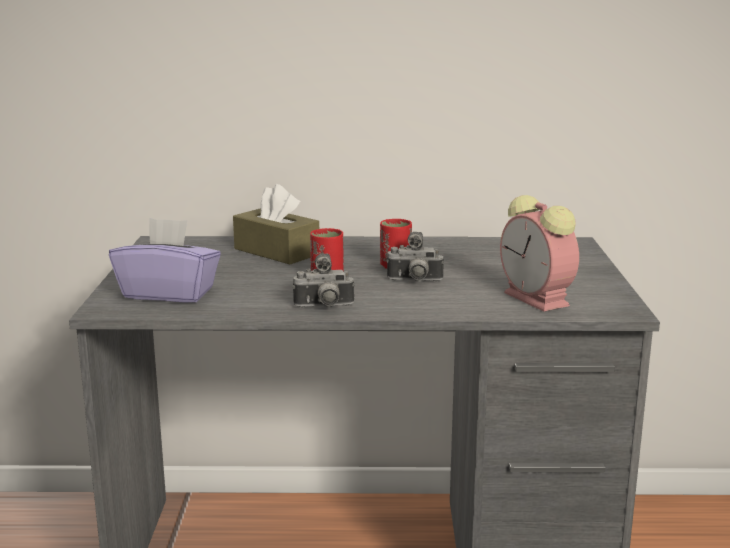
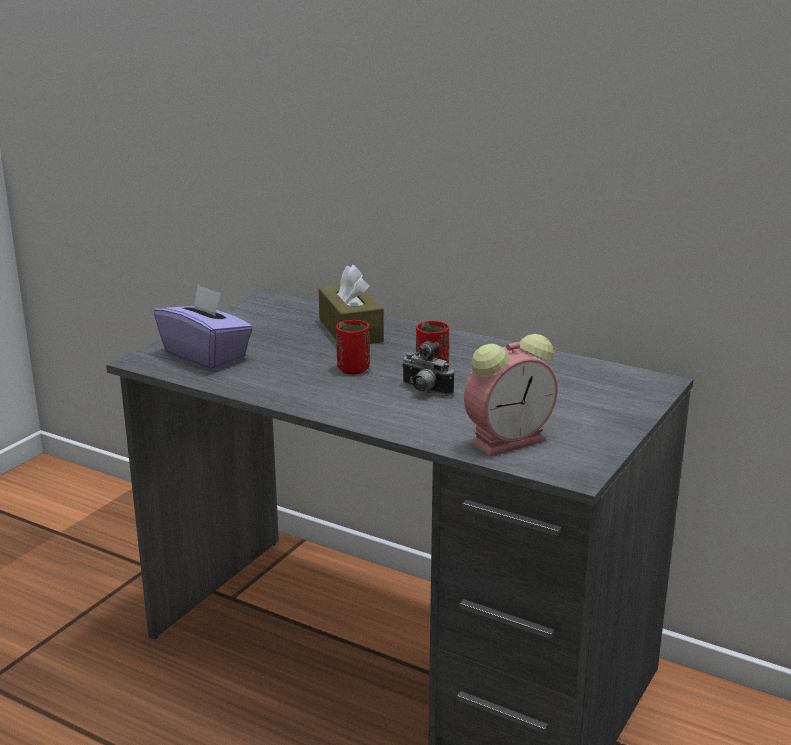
camera: 30 degrees right, 5 degrees up
camera [292,254,355,307] -> none
alarm clock [500,195,579,312] -> alarm clock turned 120 degrees counterclockwise [464,334,558,456]

